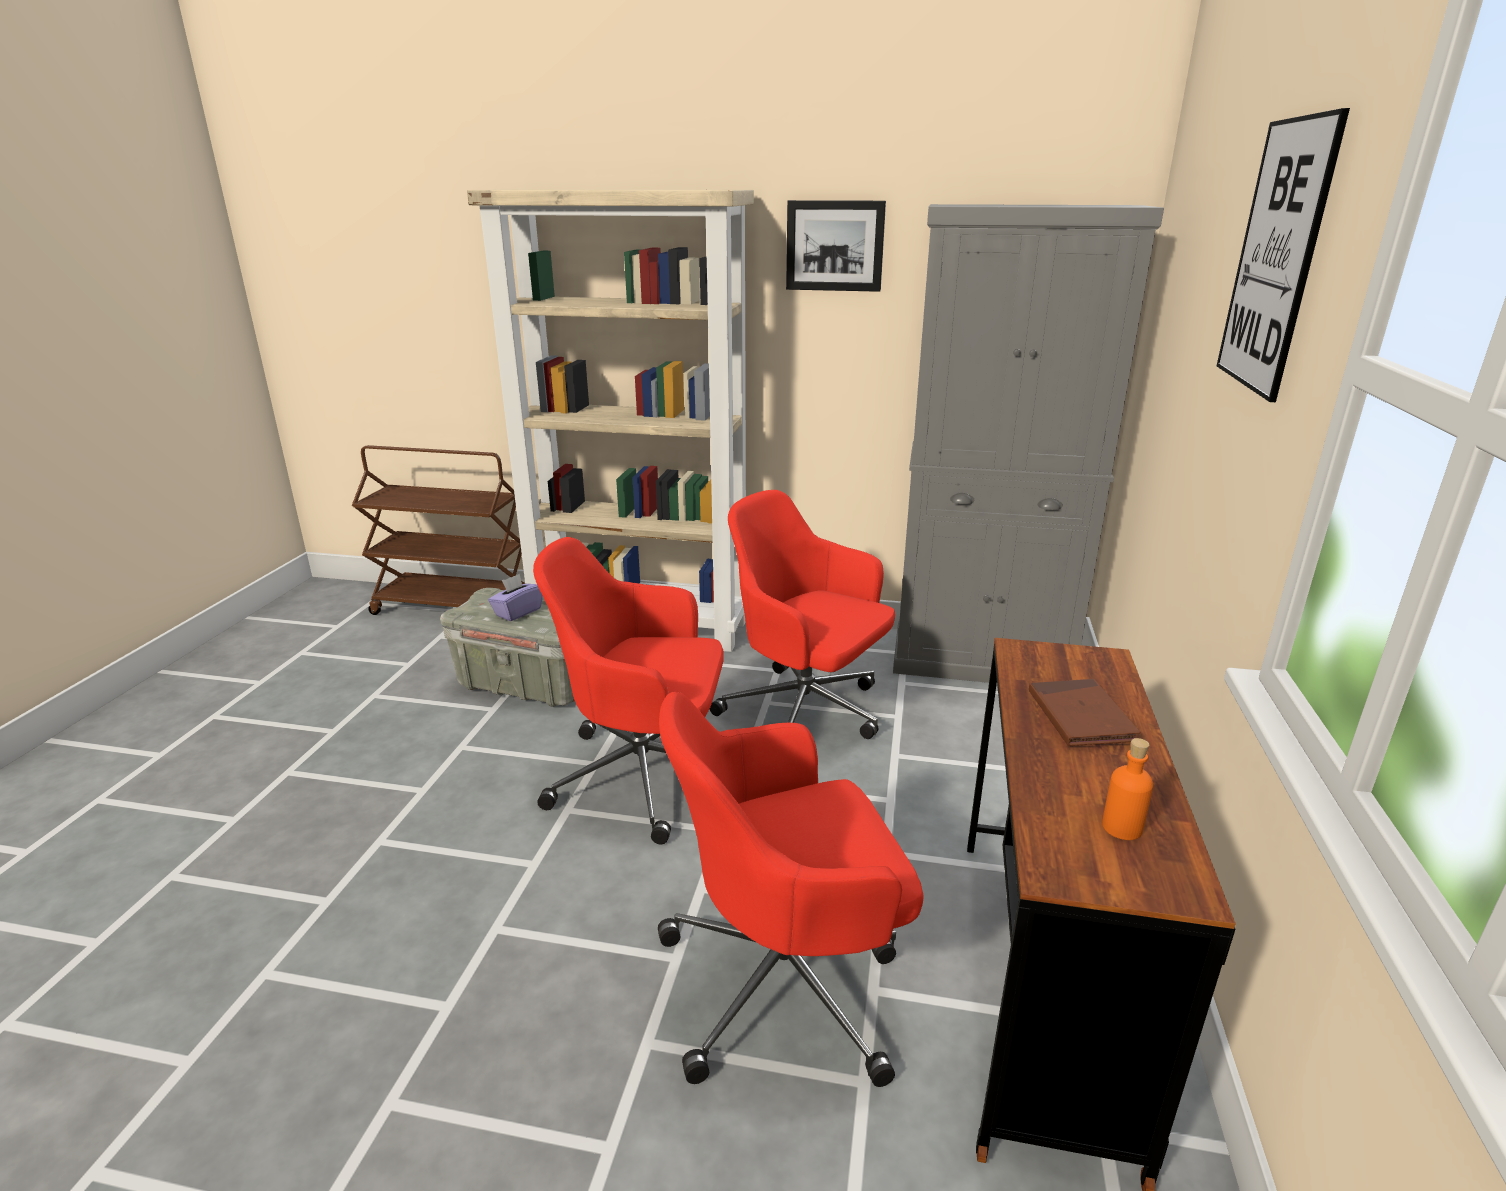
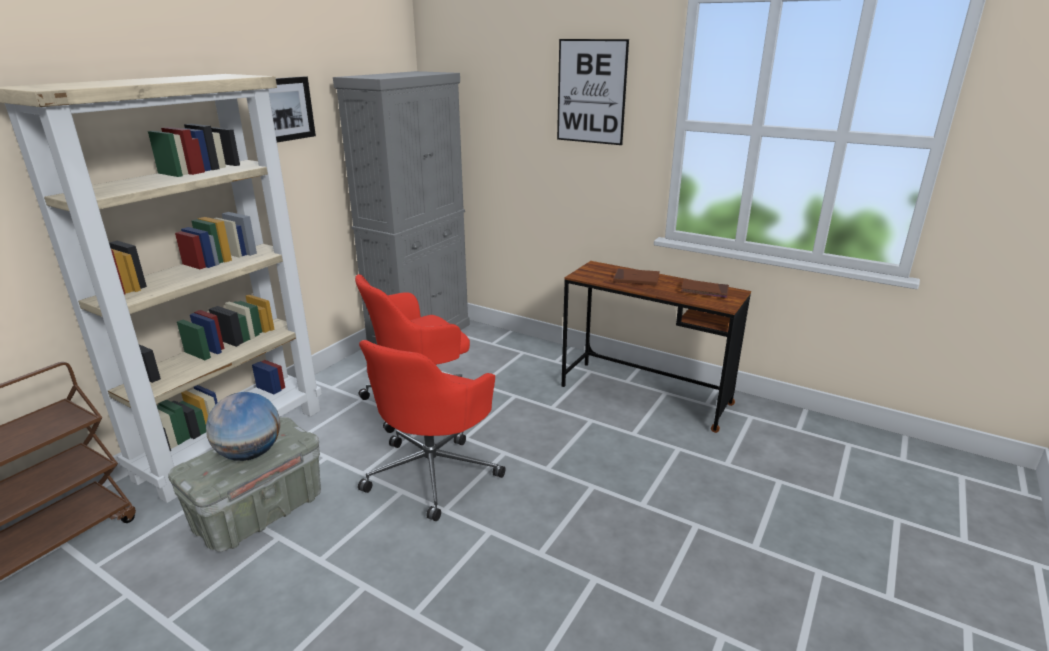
camera: 70 degrees left, 0 degrees up
purple tissue box [488,574,543,621] -> globe [206,392,280,461]
red office chair [658,692,924,1087] -> none
orange bottle [1102,738,1153,840] -> brown book [681,279,729,299]

